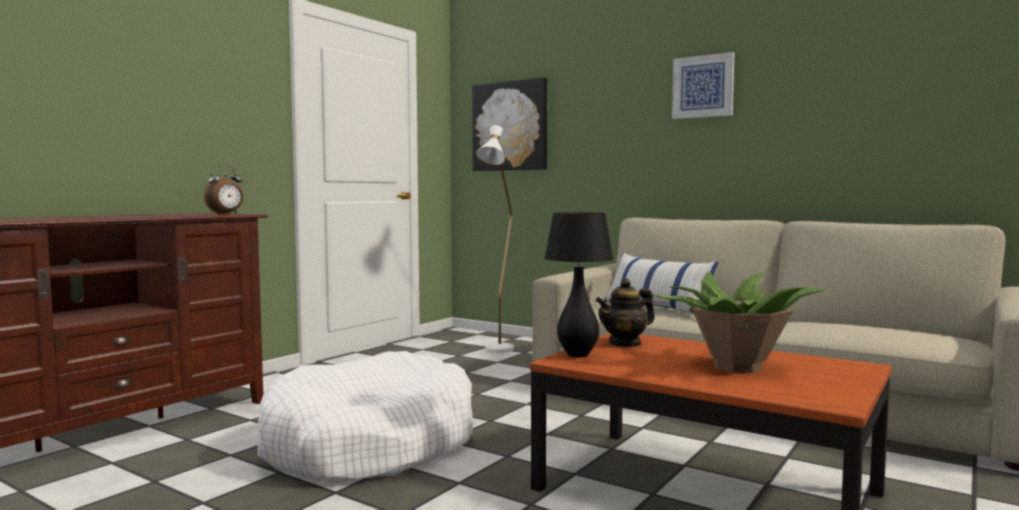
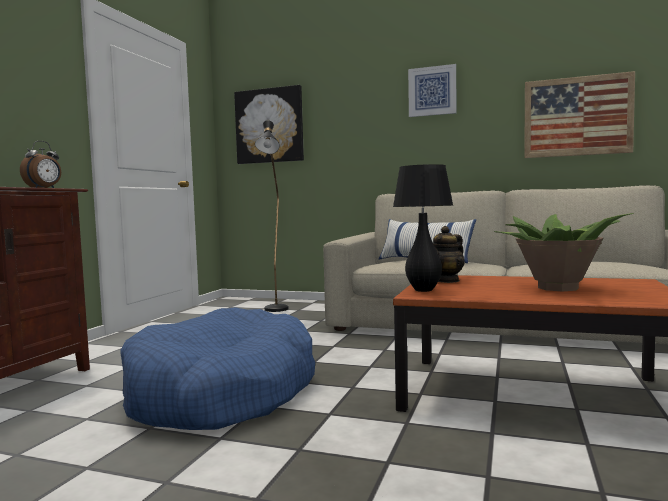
camera: 15 degrees left, 0 degrees up
white dog bed [258,351,473,483] -> blue dog bed [121,307,315,430]
white floor lamp [476,125,514,353] -> black floor lamp [255,120,289,312]
none -> picture [524,71,635,158]

